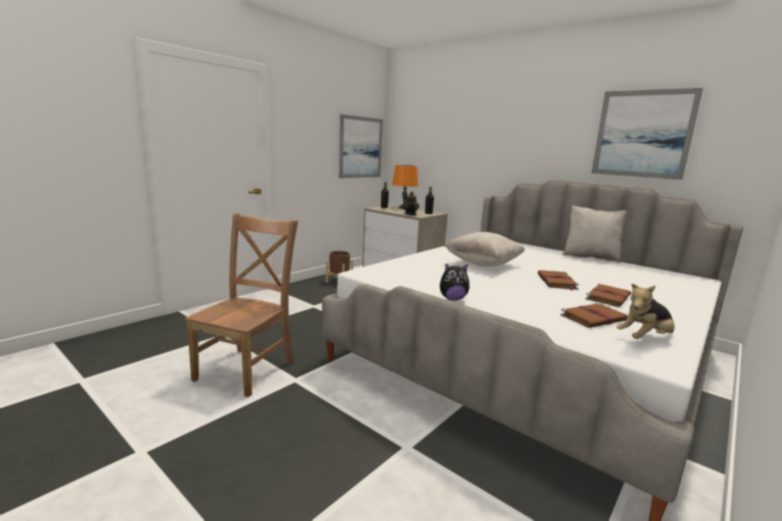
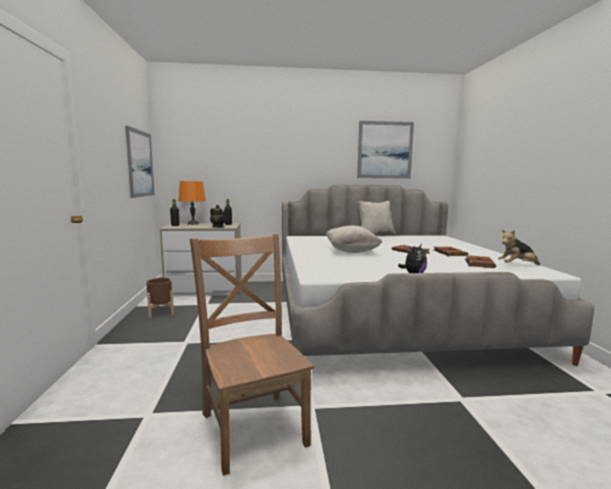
camera: 45 degrees left, 5 degrees down
plush toy [616,284,675,339] -> plush toy turned 60 degrees clockwise [498,230,540,265]

